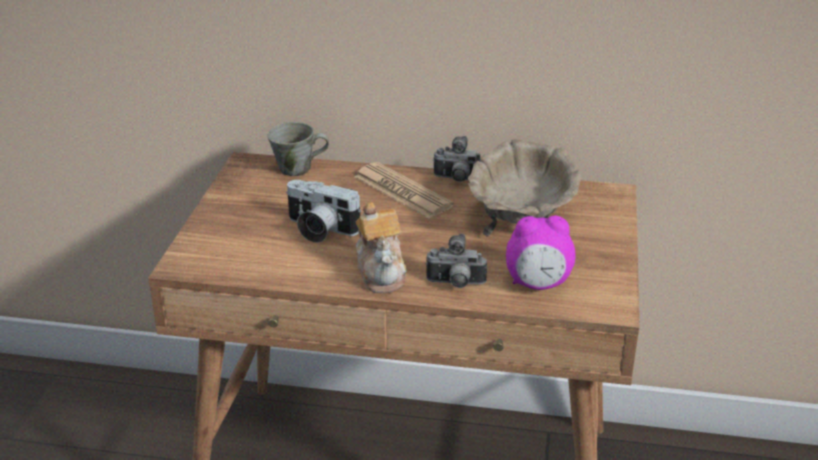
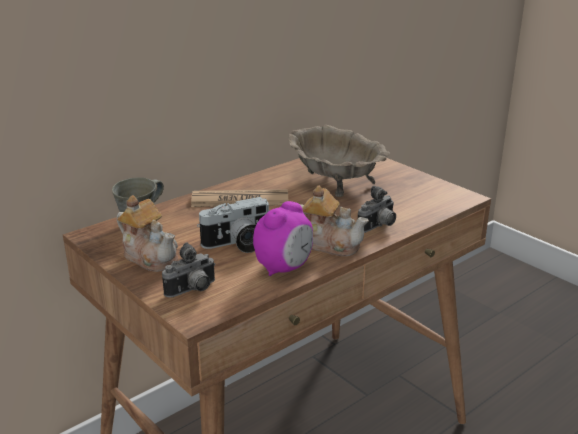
camera: 50 degrees left, 5 degrees down
camera [433,136,481,182] -> camera moved to [162,242,216,298]
alarm clock [506,216,575,290] -> alarm clock moved to [253,201,313,276]
none -> teapot [117,195,178,272]

